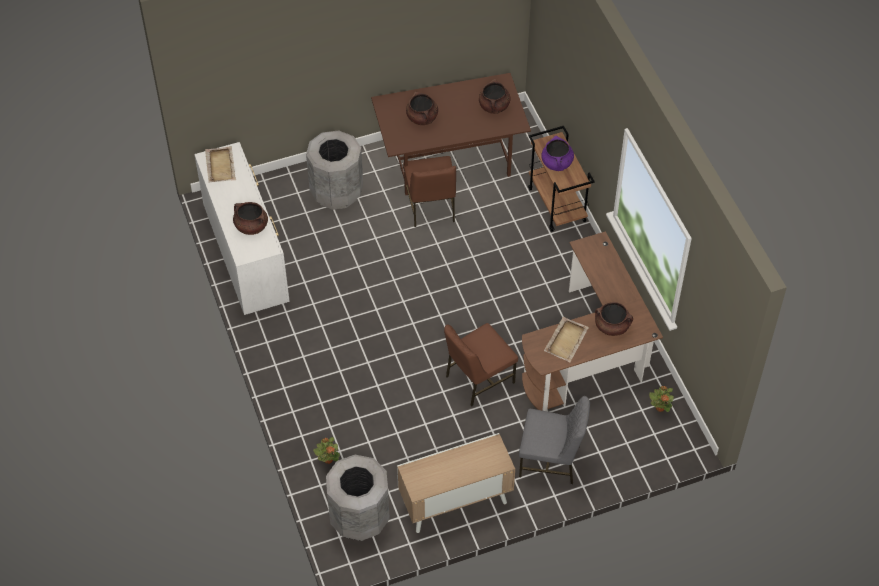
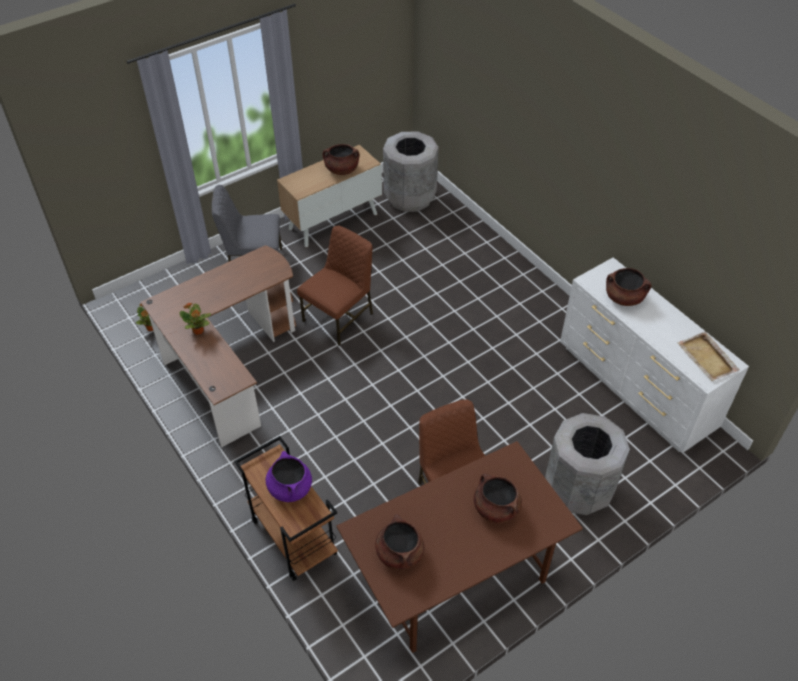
camera: 165 degrees right, 5 degrees down
potted plant [313,437,340,464] -> potted plant moved to [179,302,211,335]
beige tray [544,317,589,363] -> none
brown cooking pot [595,302,633,336] -> brown cooking pot moved to [323,144,359,175]

